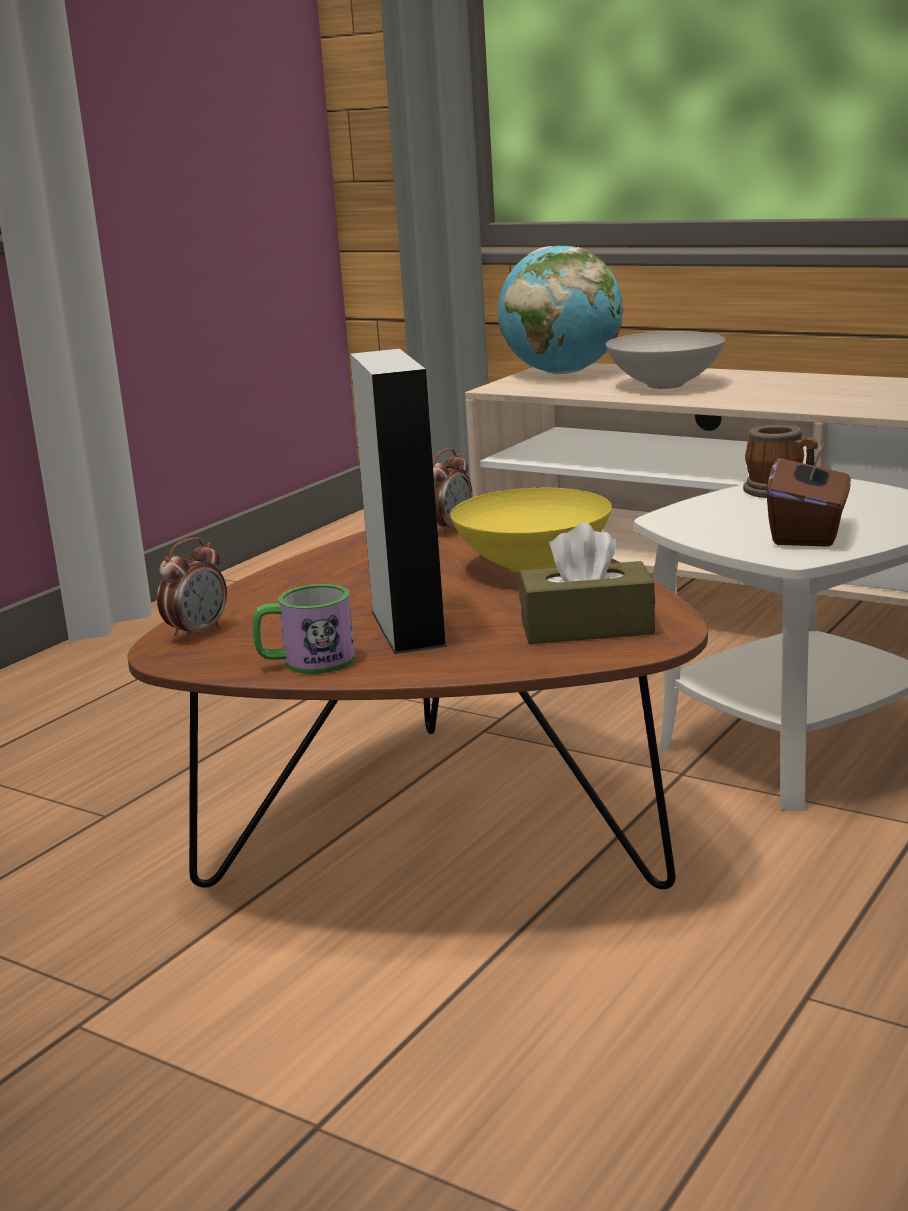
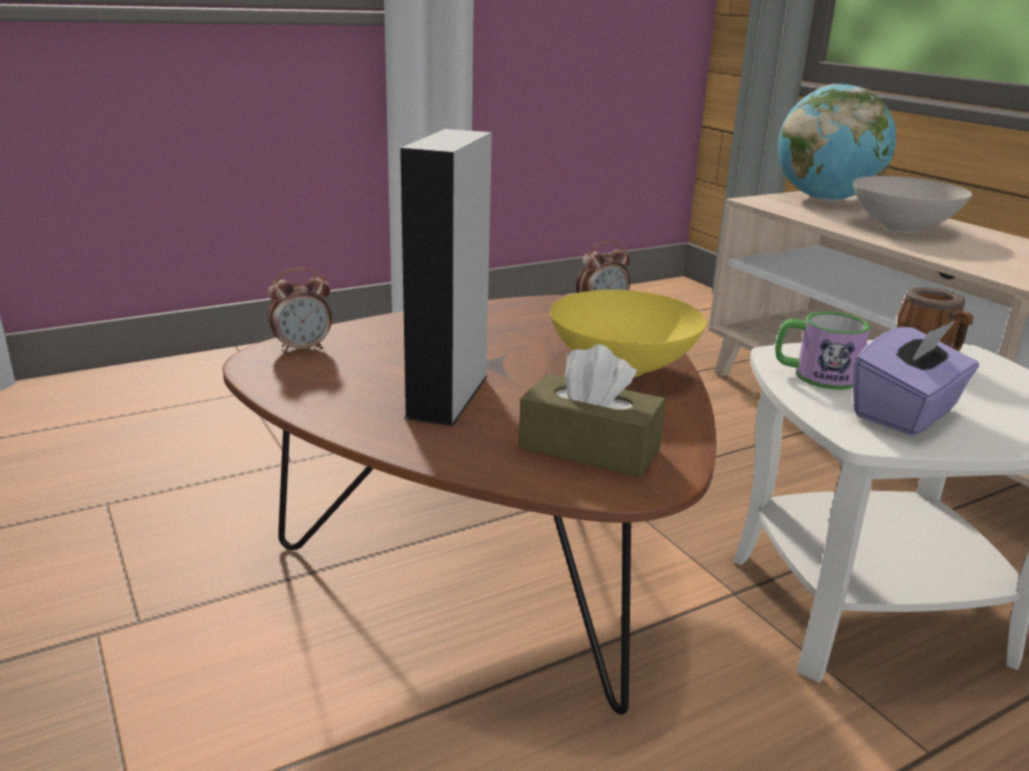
camera: 25 degrees right, 5 degrees up
mug [252,584,355,674] -> mug moved to [775,311,870,390]
brown tissue box [767,441,851,547] -> purple tissue box [853,321,979,436]

